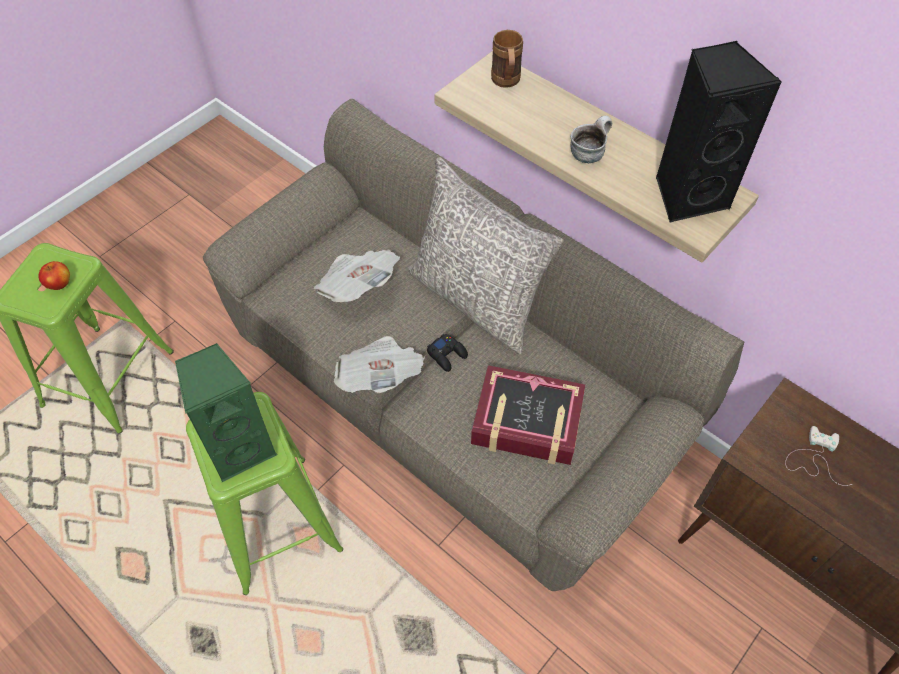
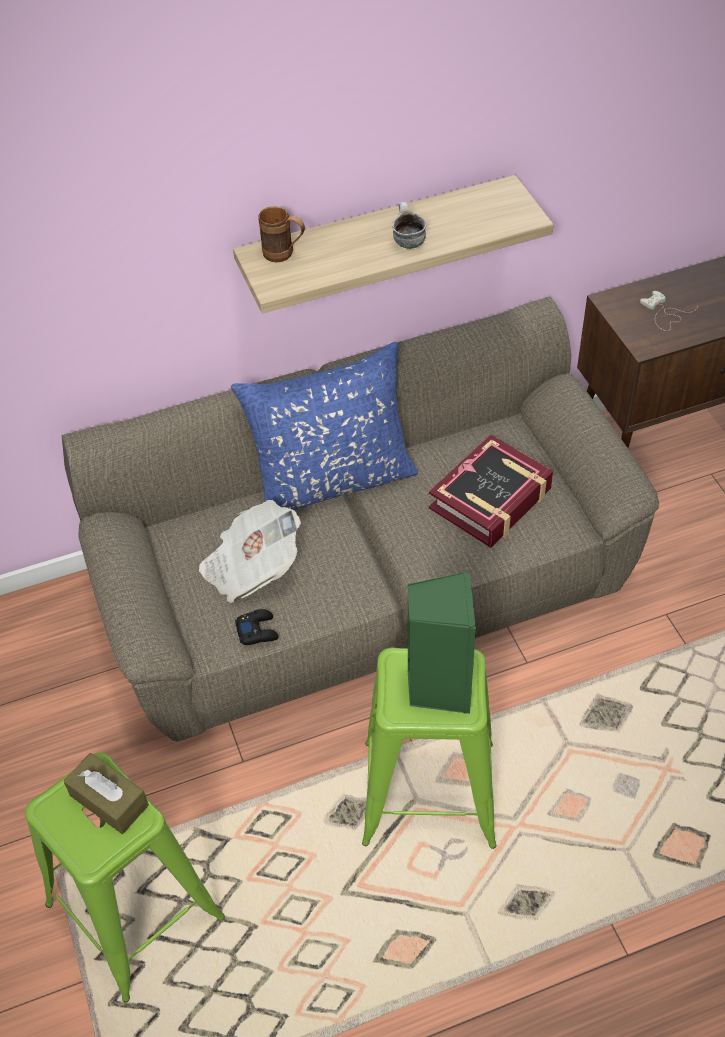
camera: 60 degrees left, 5 degrees down
apple [38,261,70,290] -> brown tissue box [64,753,149,834]
newspaper [334,336,425,393] -> none
grey pillow [408,157,564,354] -> blue pillow [231,342,418,510]
black game controller [427,334,468,372] -> black game controller moved to [235,609,279,645]
black speaker [656,41,781,223] -> none

